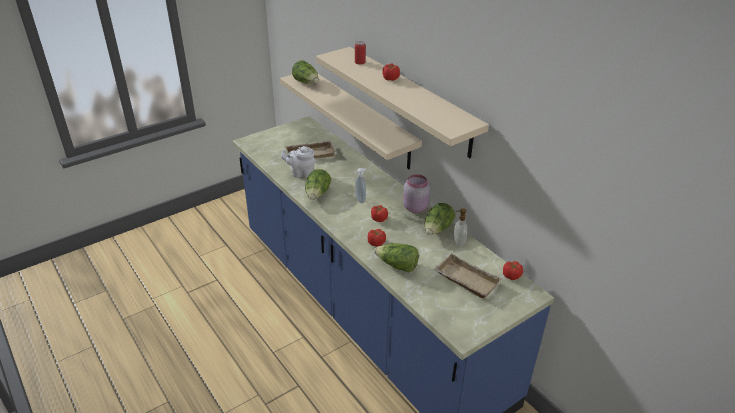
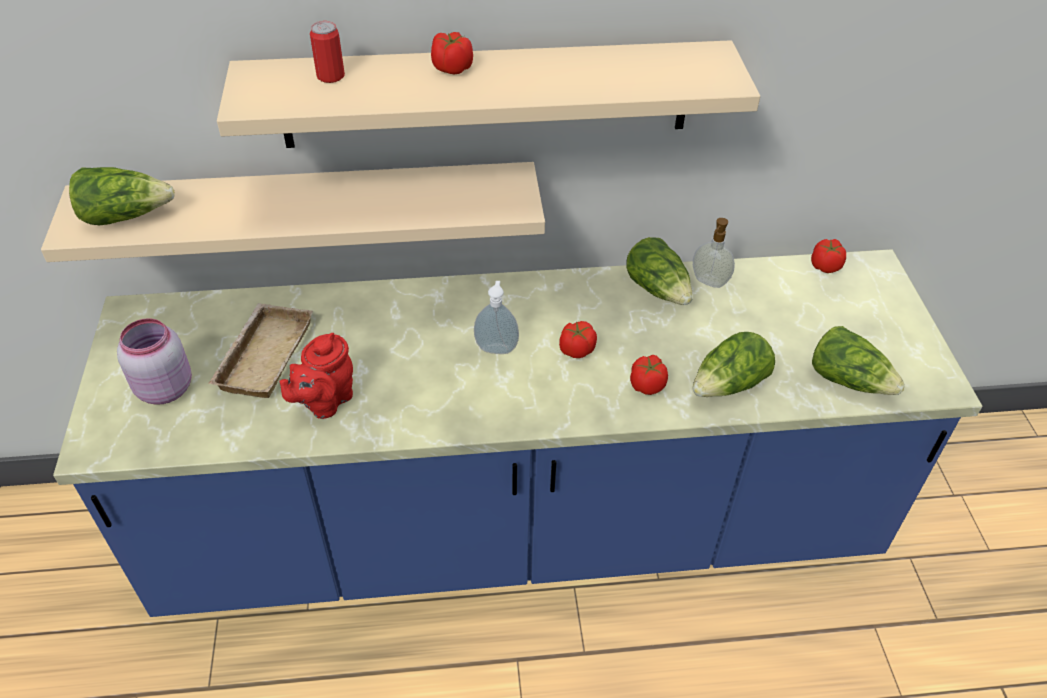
camera: 60 degrees left, 10 degrees up
white teapot [281,146,316,178] -> red teapot [279,333,353,419]
lettuce [305,169,331,200] -> lettuce moved to [812,326,905,395]
pink jar [403,174,430,213] -> pink jar moved to [117,318,192,405]
beige tray [434,253,502,298] -> none

